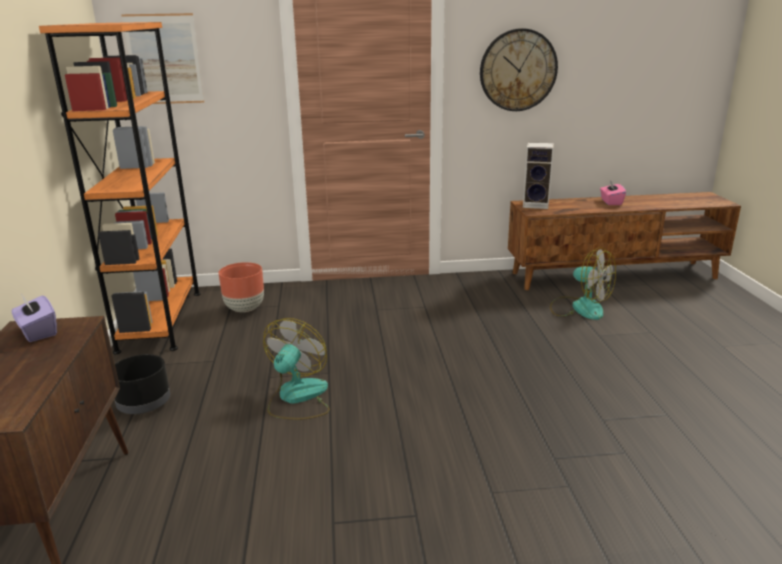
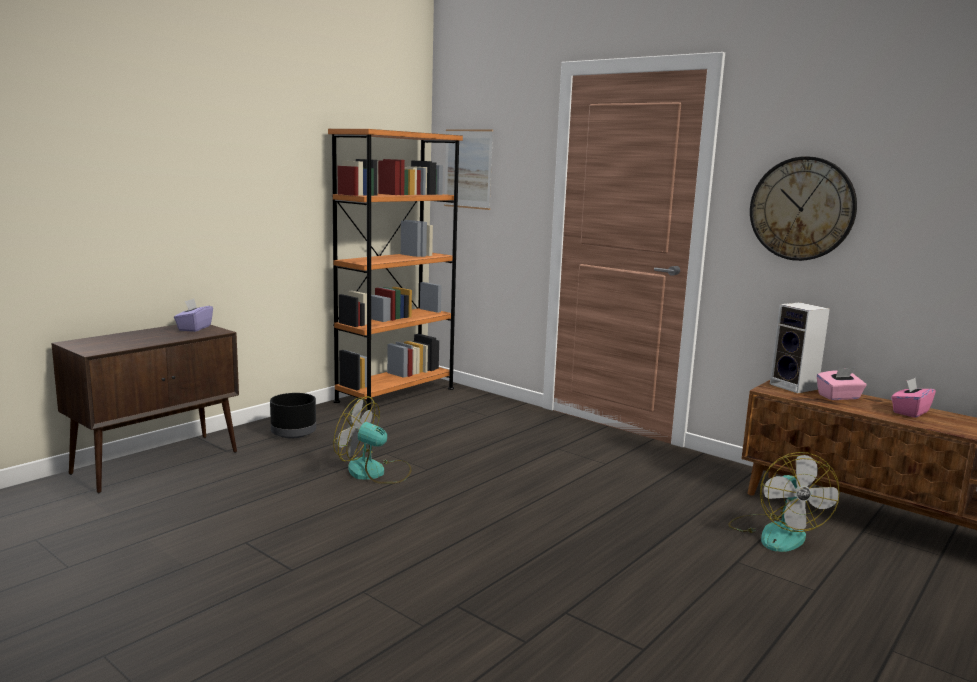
camera: 45 degrees right, 10 degrees down
brown planter [219,262,264,312] -> none
fan [264,318,330,420] -> fan turned 135 degrees counterclockwise [333,396,412,484]
none -> pink tissue box [817,368,867,400]

